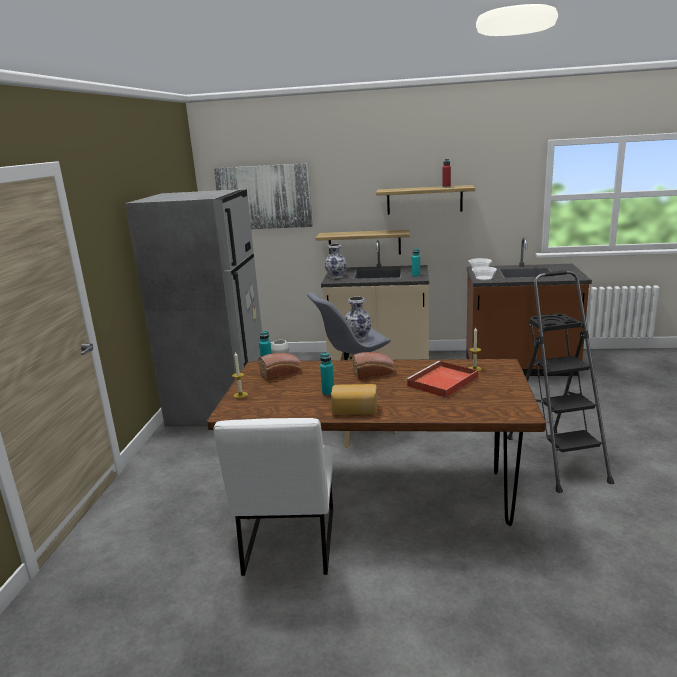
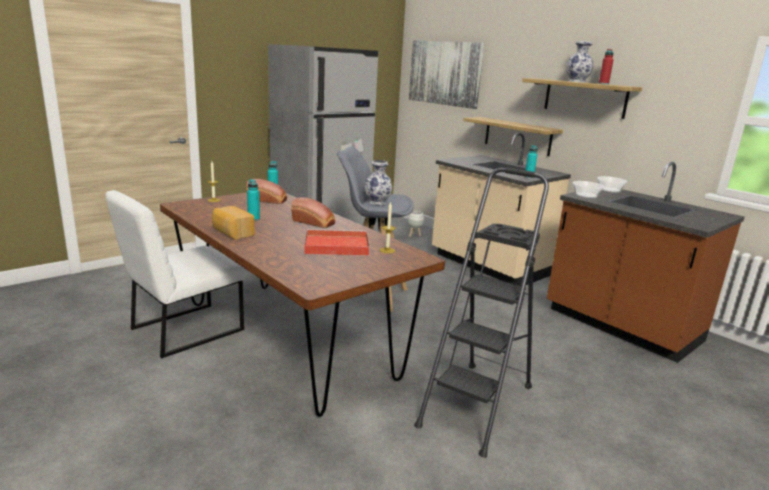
camera: 40 degrees right, 0 degrees up
vase [324,244,347,279] -> vase moved to [566,41,594,83]

